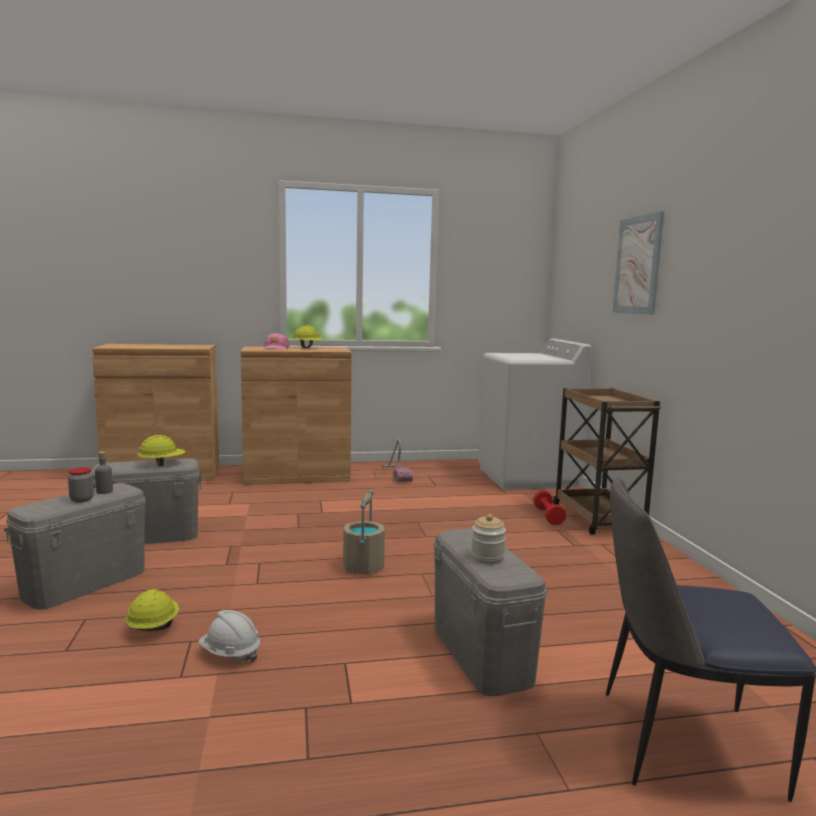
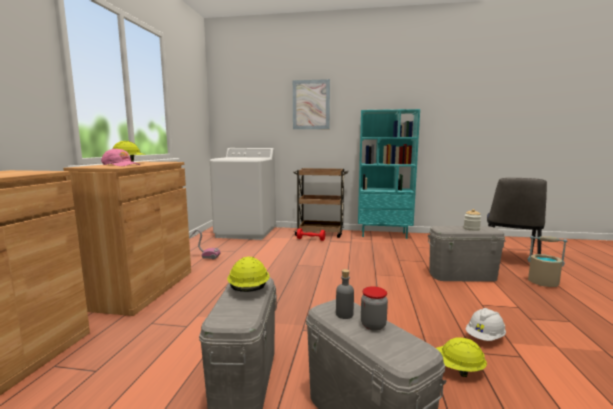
camera: 70 degrees left, 0 degrees up
beige bucket [343,490,385,574] -> beige bucket moved to [528,236,567,287]
none -> turquoise bookcase [358,109,420,239]

